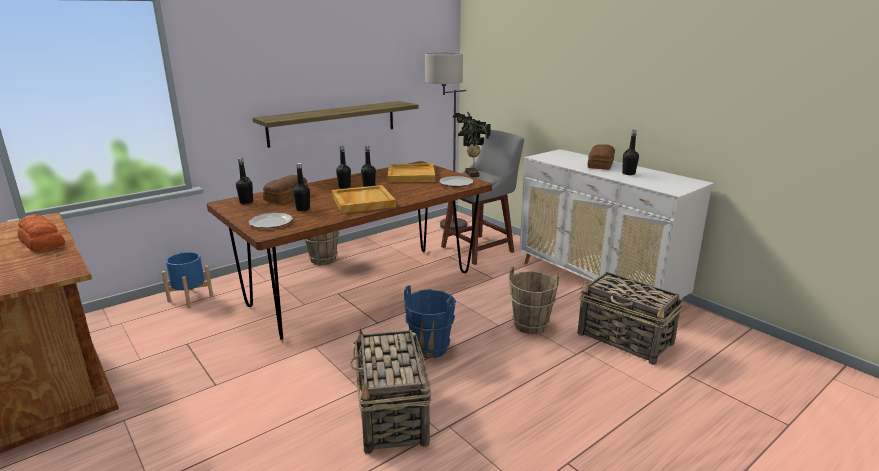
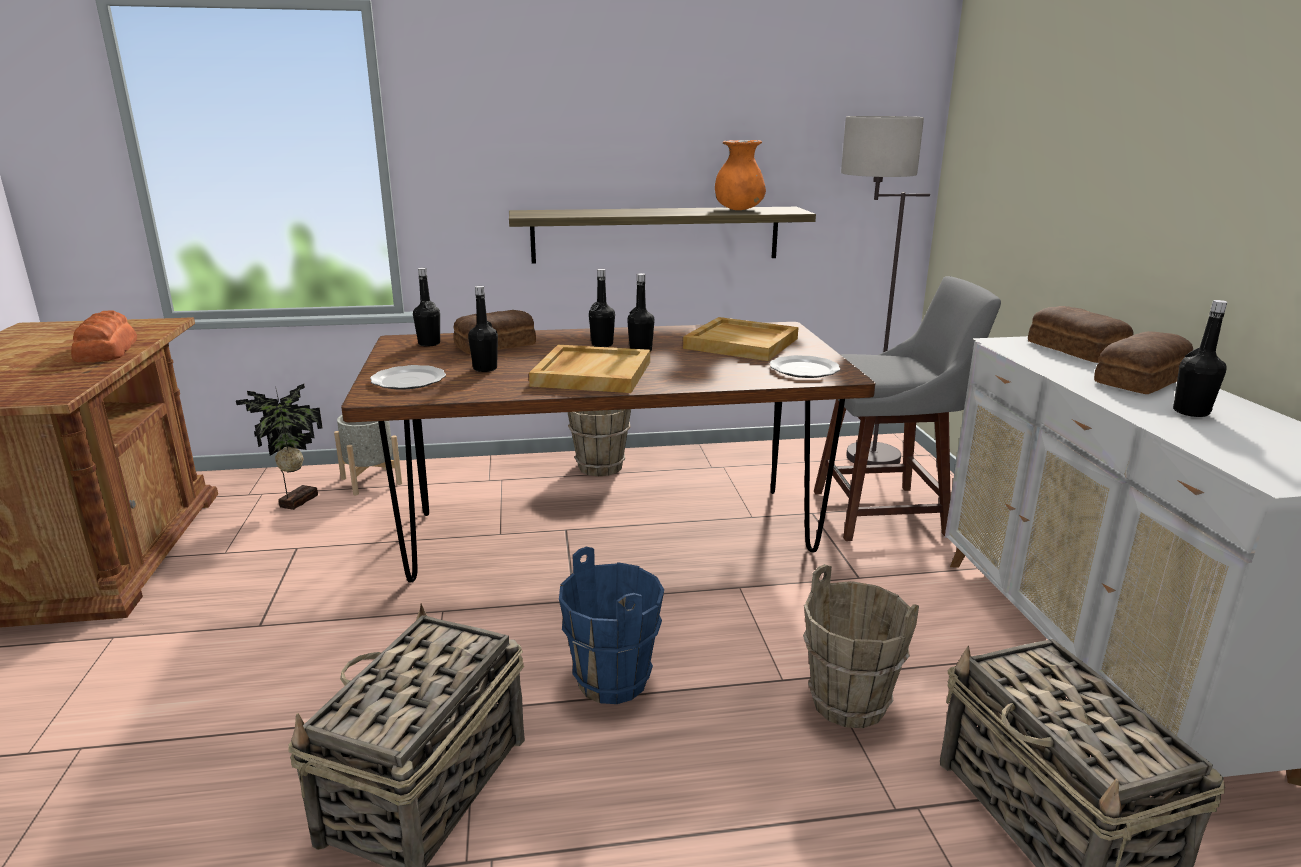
camera: 30 degrees right, 0 degrees up
blue planter [162,252,213,308] -> grey planter [334,415,402,495]
potted plant [453,111,491,177] -> potted plant moved to [236,384,323,510]
none -> orange vase [715,140,766,210]
none -> bread [1028,306,1133,363]

